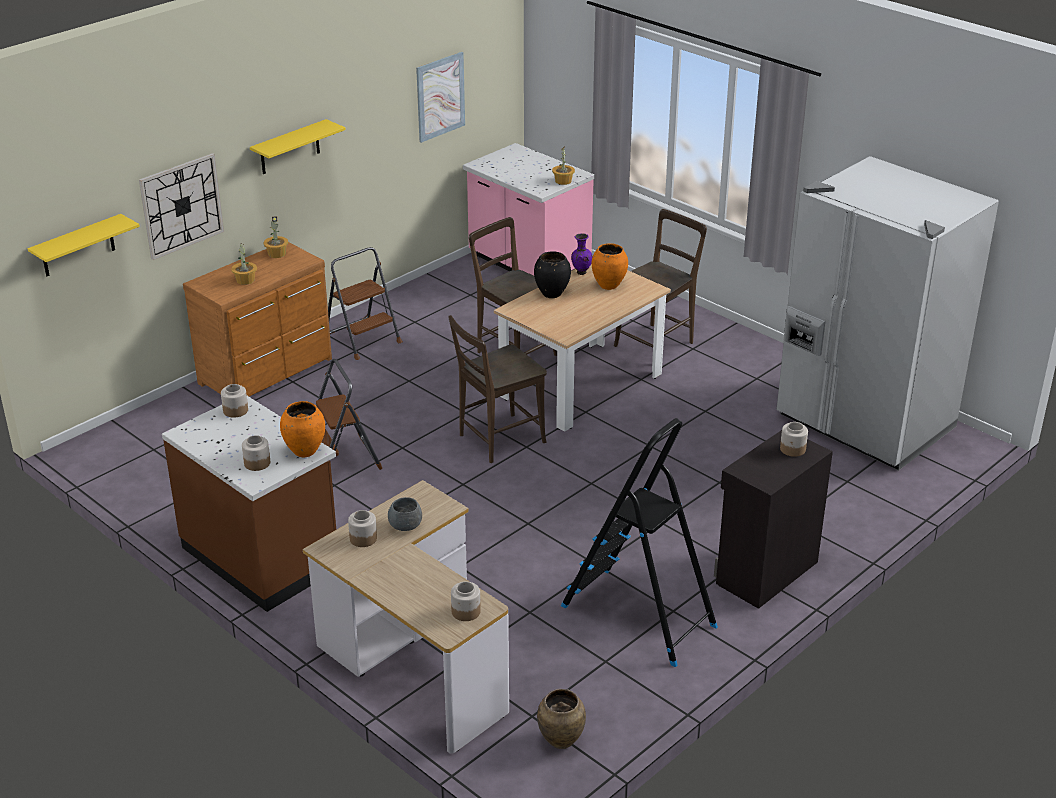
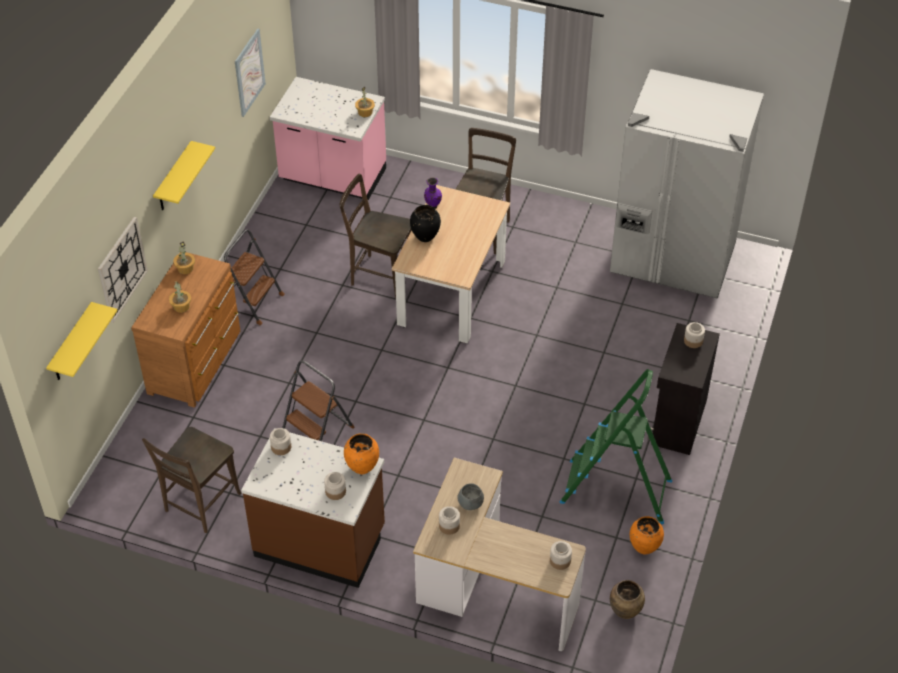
camera: 25 degrees left, 15 degrees up
brown chair [448,315,547,463] -> brown chair moved to [142,427,241,533]
black step ladder [561,418,718,667] -> green step ladder [559,369,672,524]
orange vase [592,243,628,290] -> orange vase moved to [630,516,664,554]

